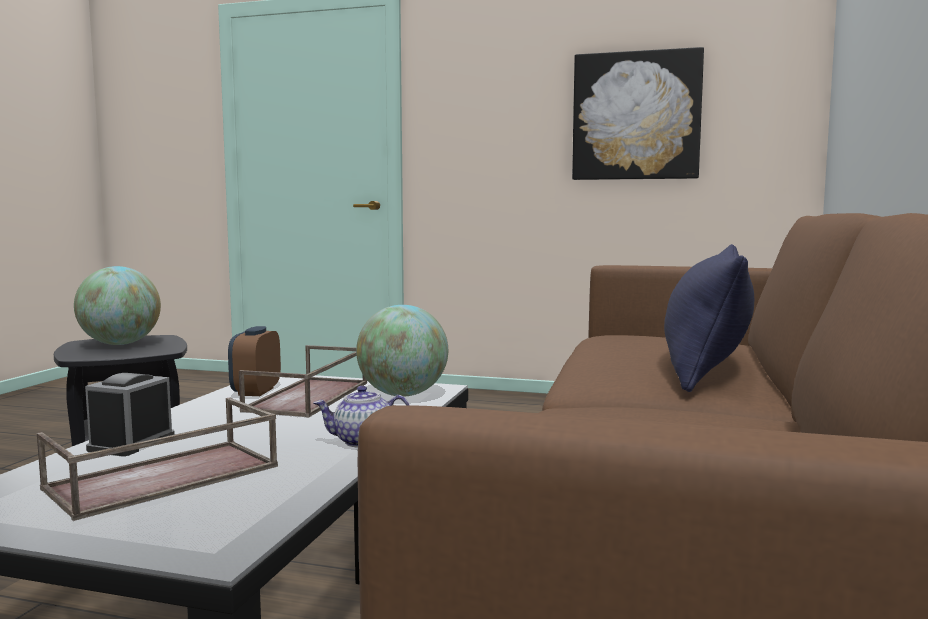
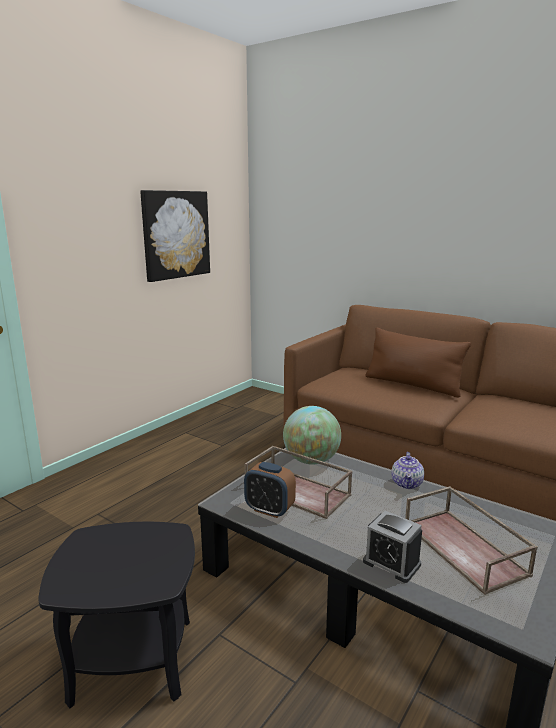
camera: 70 degrees left, 10 degrees up
globe [74,266,161,345] -> none
blue pillow [664,244,754,392] -> brown pillow [365,327,471,398]

